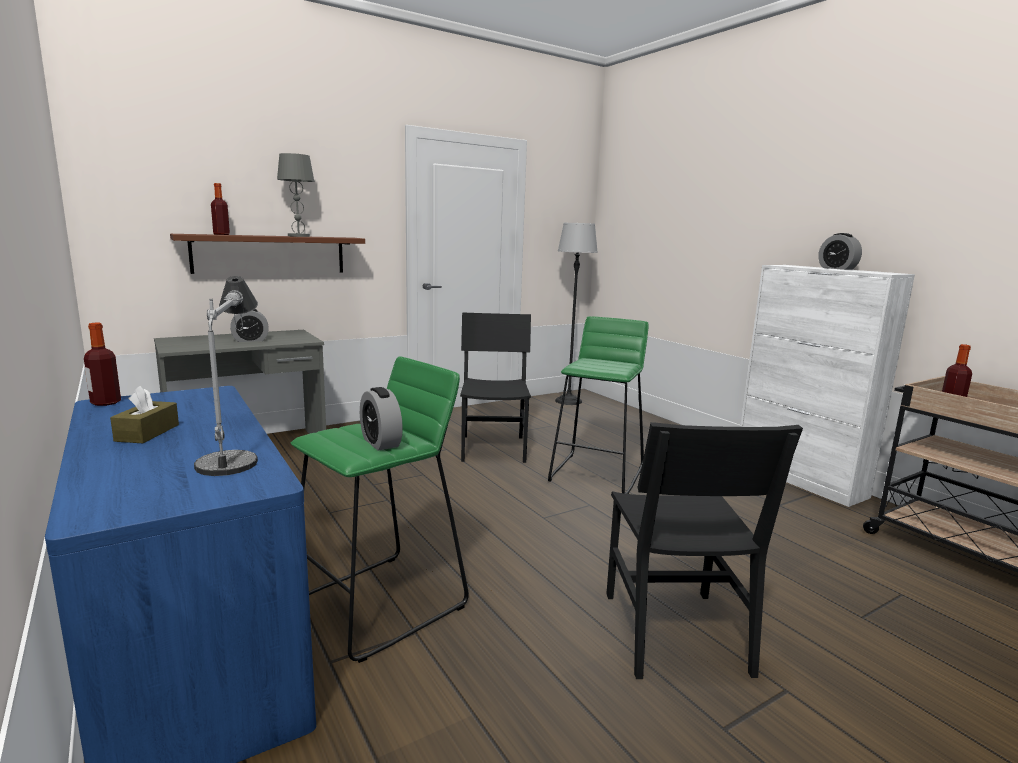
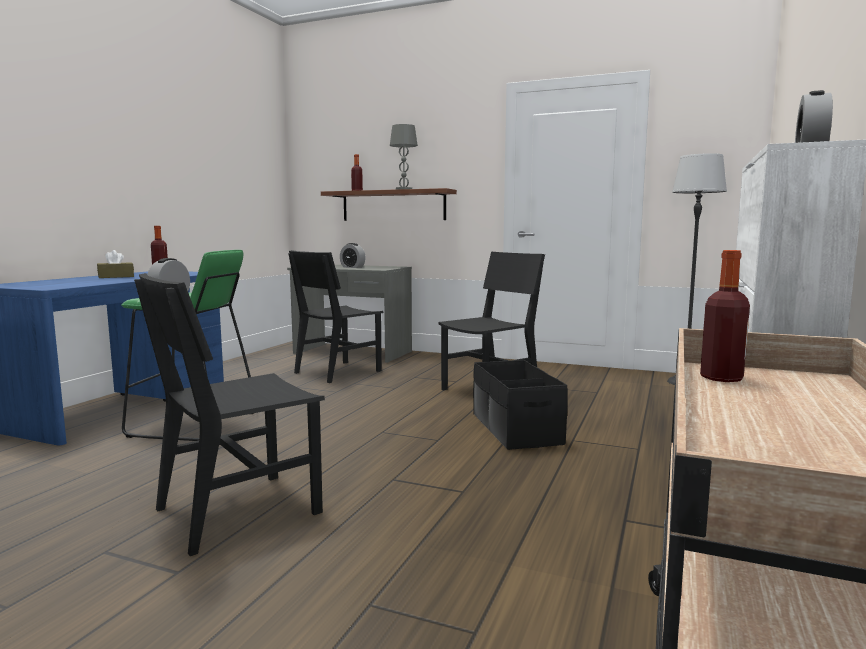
camera: 55 degrees right, 5 degrees down
table lamp [194,276,258,476] -> none
green stool [548,316,649,494] -> black storage box [473,360,568,450]
none -> black chair [288,250,384,383]

